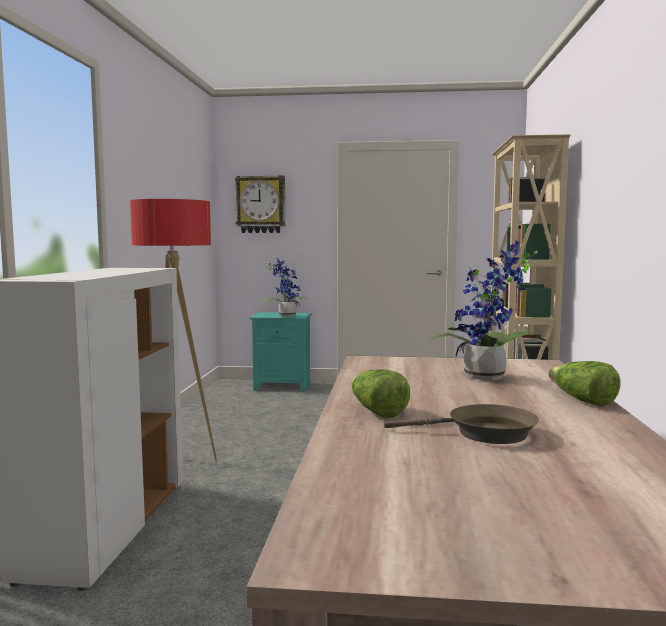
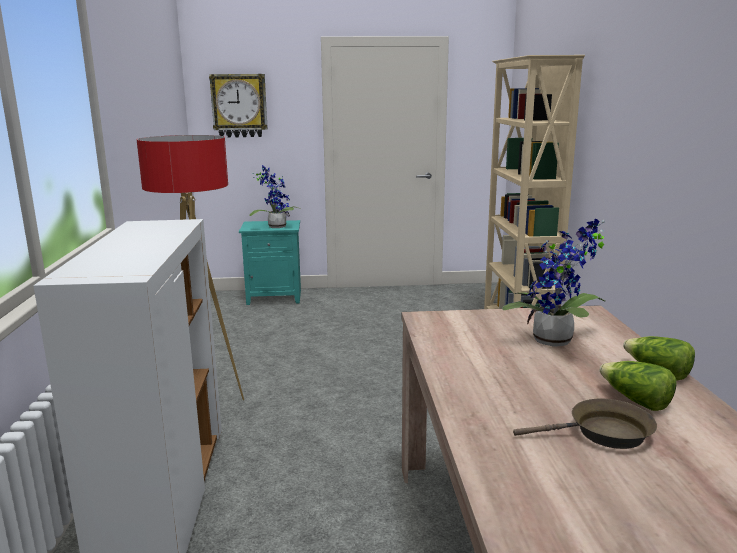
camera: 10 degrees left, 10 degrees up
lettuce [352,369,410,418] -> lettuce moved to [600,361,677,411]

